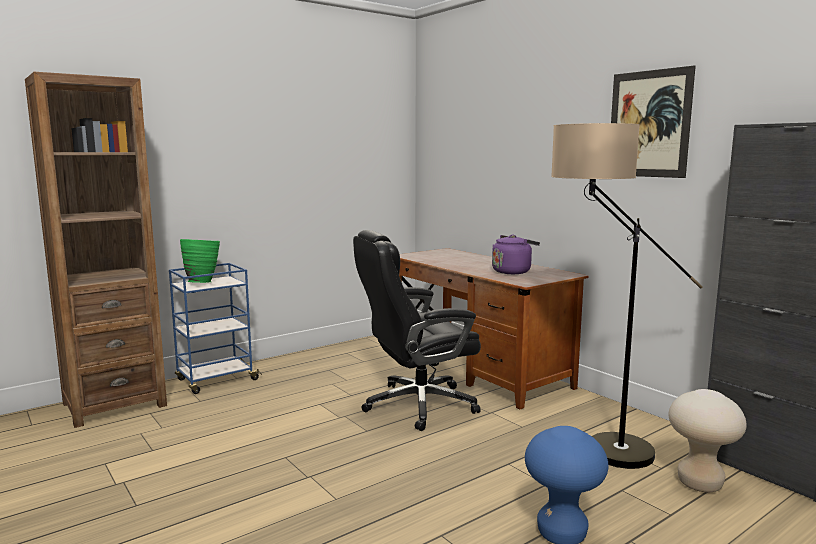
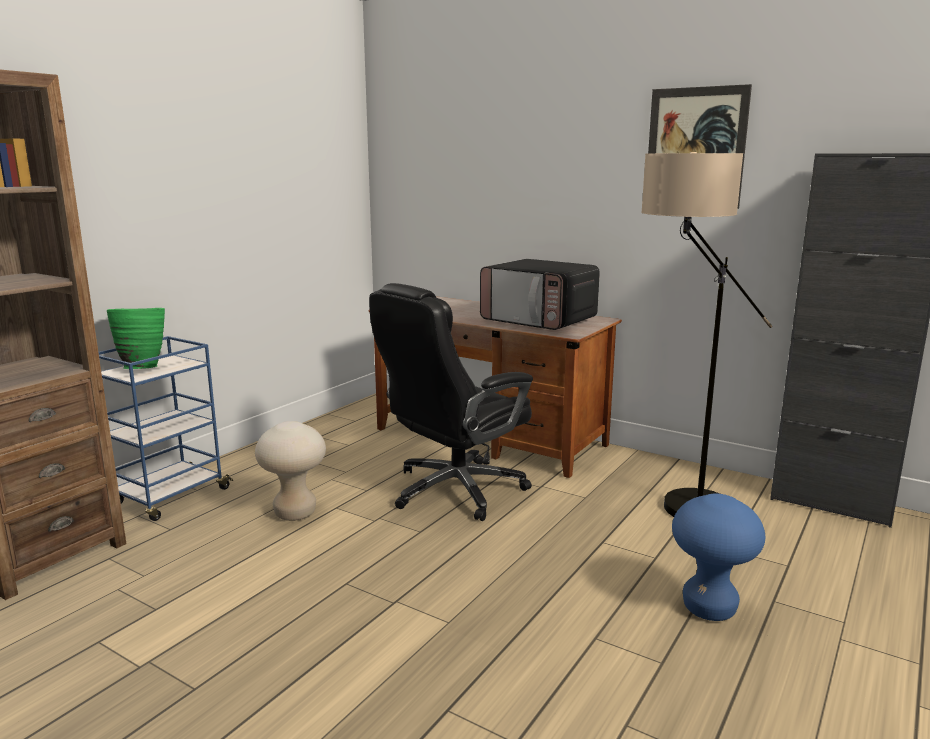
camera: 20 degrees left, 5 degrees up
purple kettle [492,235,540,274] -> microwave [480,259,600,330]
beige stool [669,389,747,492] -> beige stool moved to [255,421,326,521]

